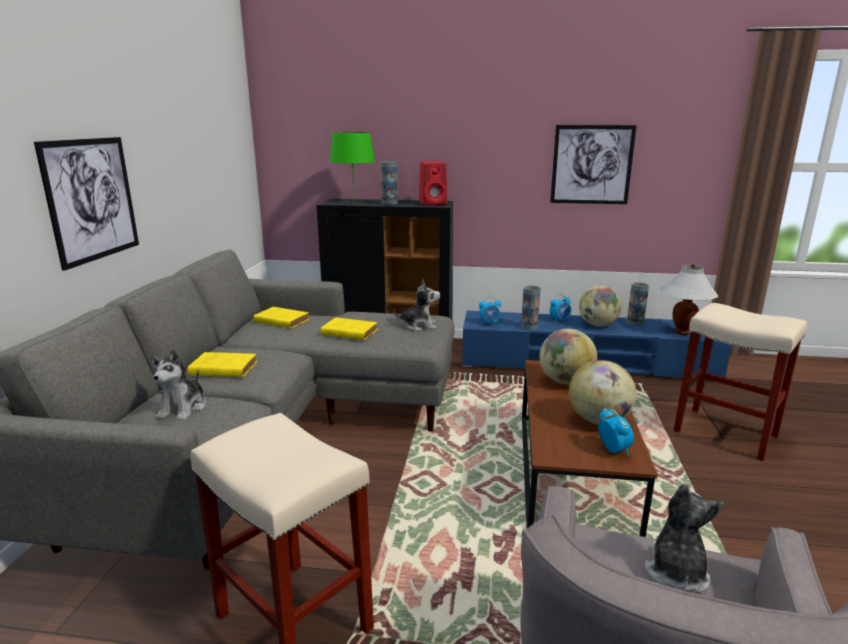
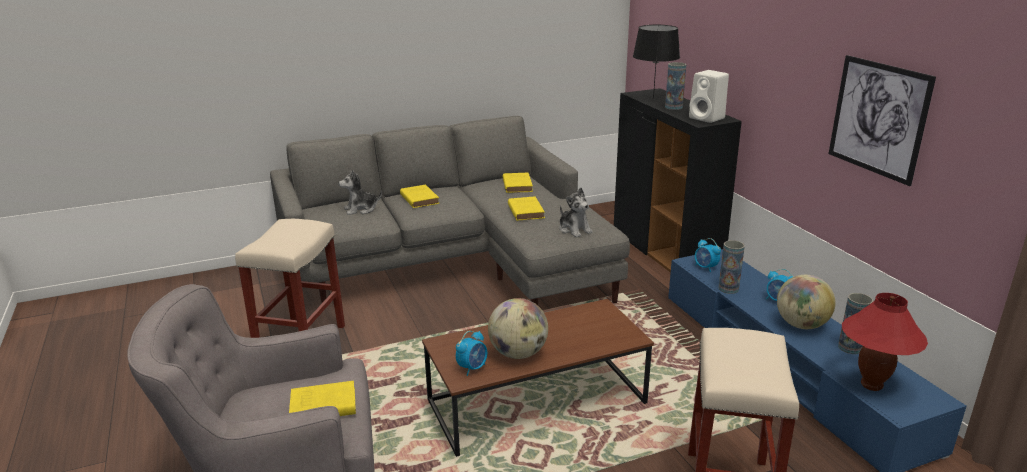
camera: 60 degrees right, 5 degrees up
picture [34,137,139,271] -> none
green table lamp [330,132,375,194] -> black table lamp [633,25,680,99]
red speaker [419,161,447,205] -> white speaker [689,70,729,123]
globe [540,329,597,385] -> none
plush toy [645,483,724,593] -> yellow book [289,381,356,416]
white table lamp [660,264,719,335] -> red table lamp [842,293,928,391]

